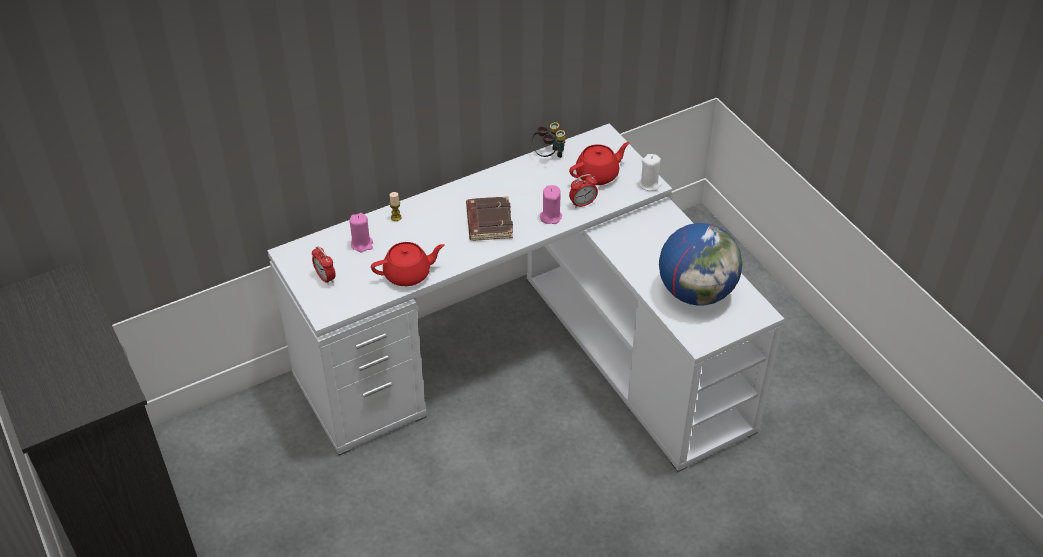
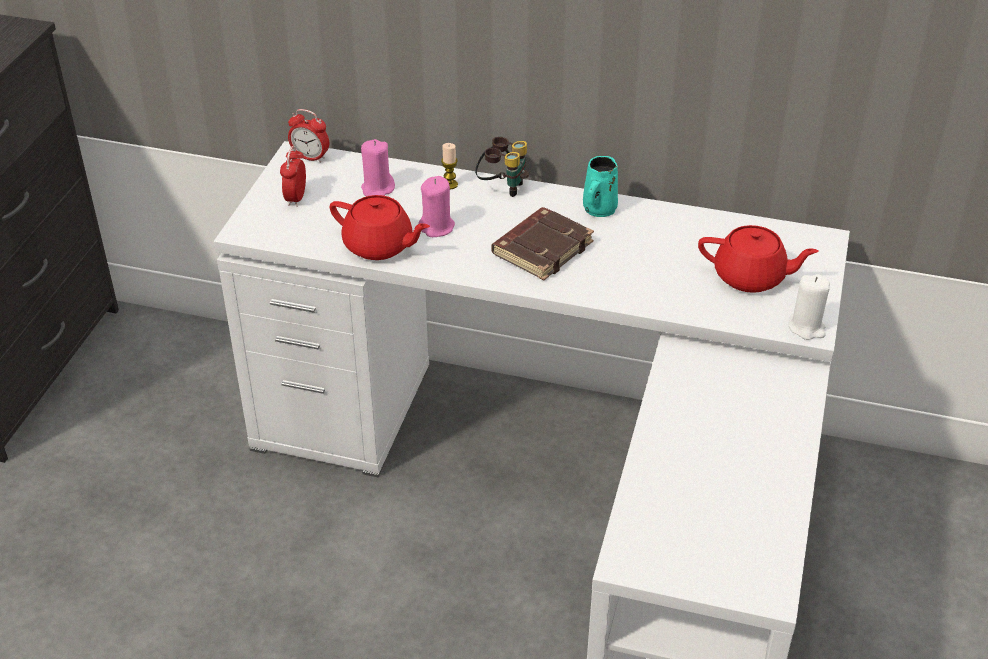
camera: 45 degrees right, 5 degrees down
binoculars [532,122,565,158] -> binoculars moved to [475,137,529,197]
pink candle [540,185,562,224] -> pink candle moved to [418,176,455,237]
alarm clock [569,174,598,208] -> alarm clock moved to [288,109,329,163]
globe [659,223,742,305] -> none
none -> turquoise mug [583,156,618,217]

